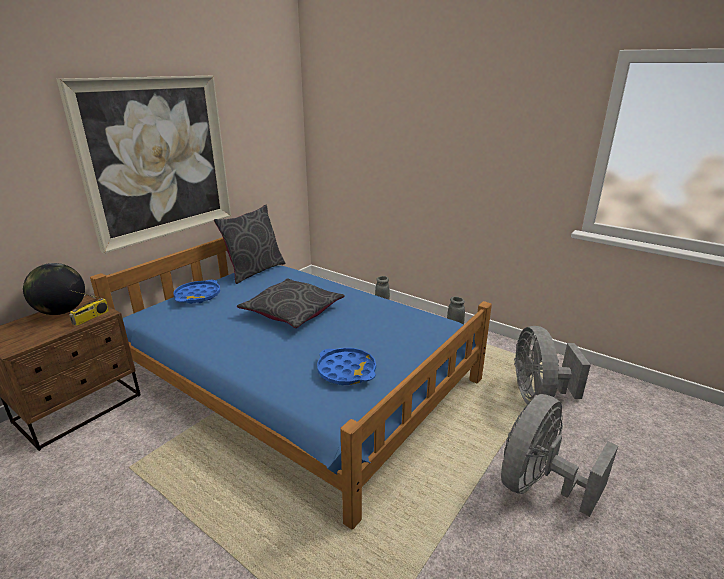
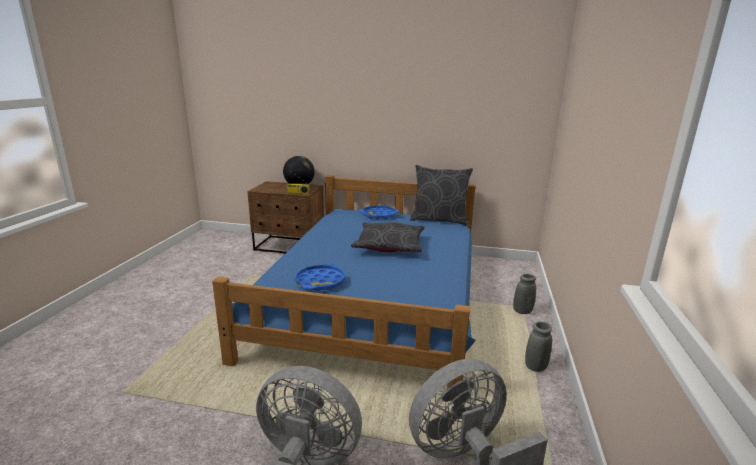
camera: 65 degrees right, 5 degrees down
picture [57,76,231,253] -> none

